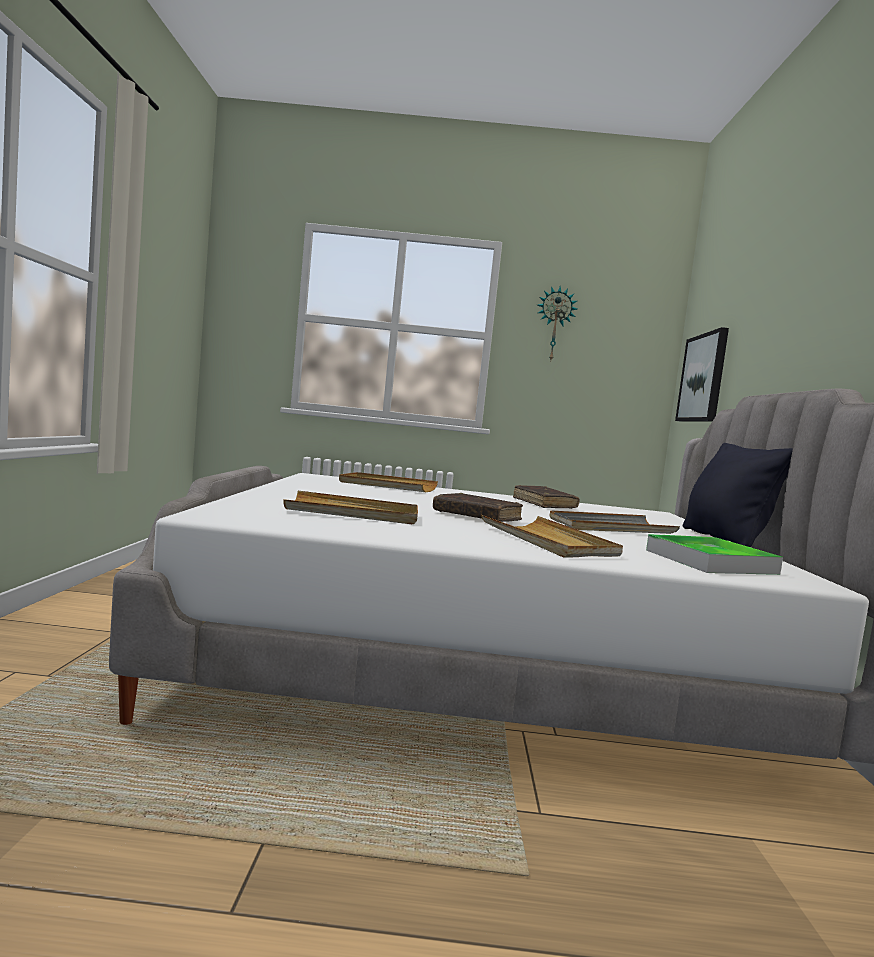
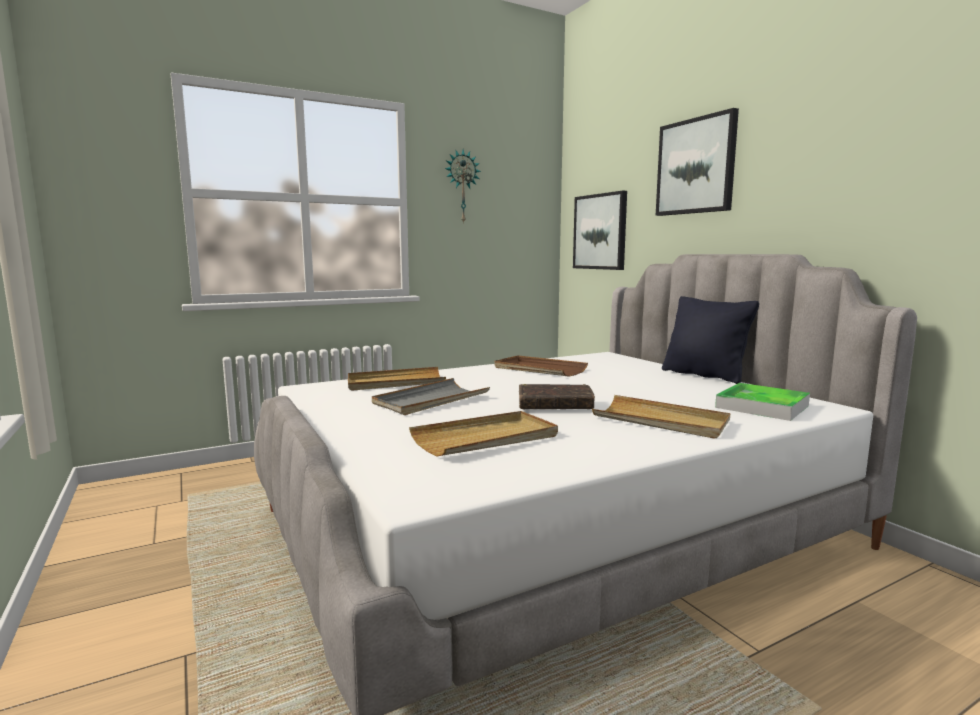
camera: 30 degrees left, 5 degrees up
brown book [513,485,580,509] -> brown tray [494,355,588,377]
grey tray [550,510,680,534] -> grey tray moved to [372,378,490,415]
none -> picture [656,108,739,216]

